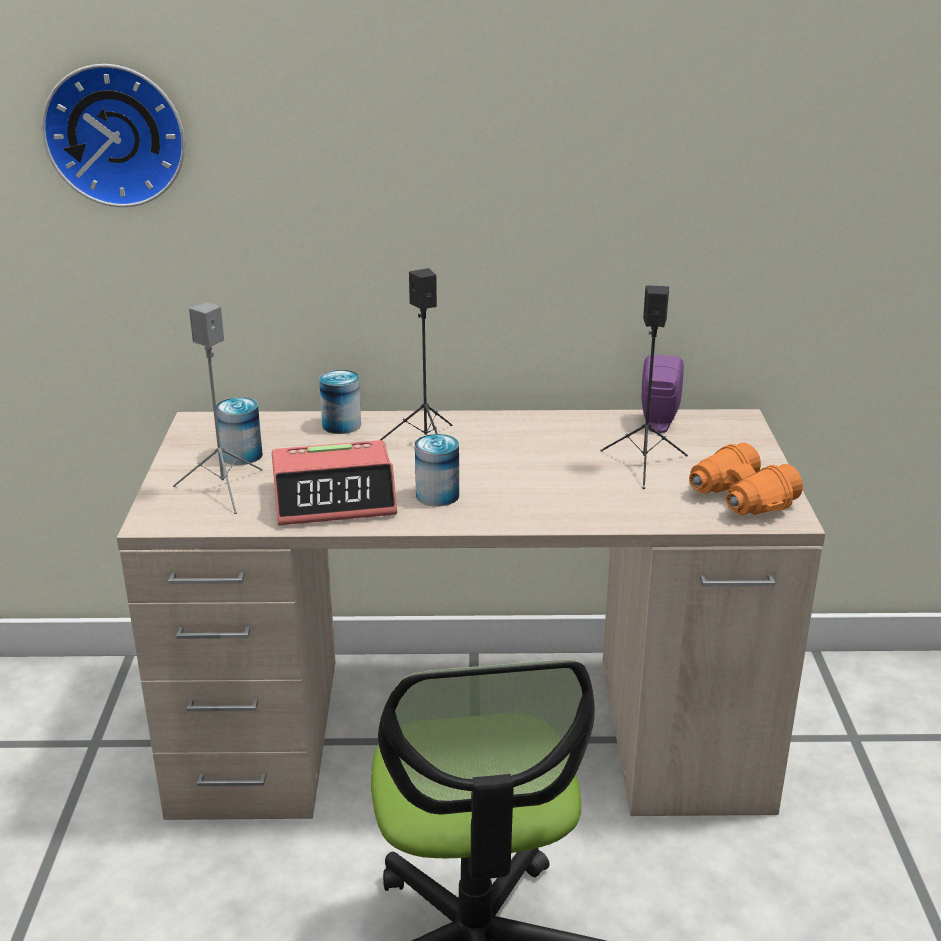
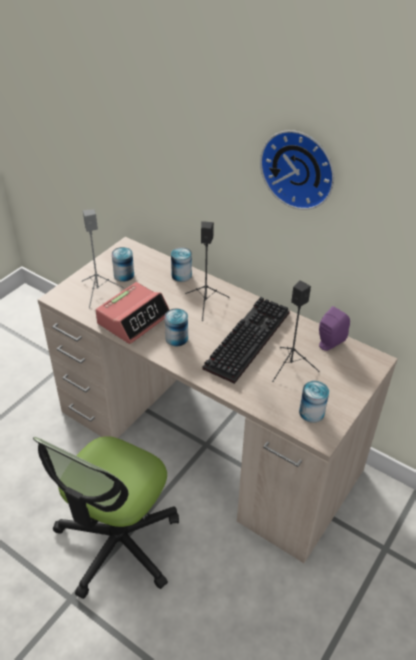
camera: 35 degrees right, 15 degrees up
wall clock [42,64,185,207] -> wall clock moved to [260,130,334,210]
alarm clock [272,440,397,525] -> alarm clock turned 75 degrees counterclockwise [95,282,170,344]
orange binoculars [689,443,803,515] -> can [299,381,329,423]
none -> keyboard [203,297,290,384]

